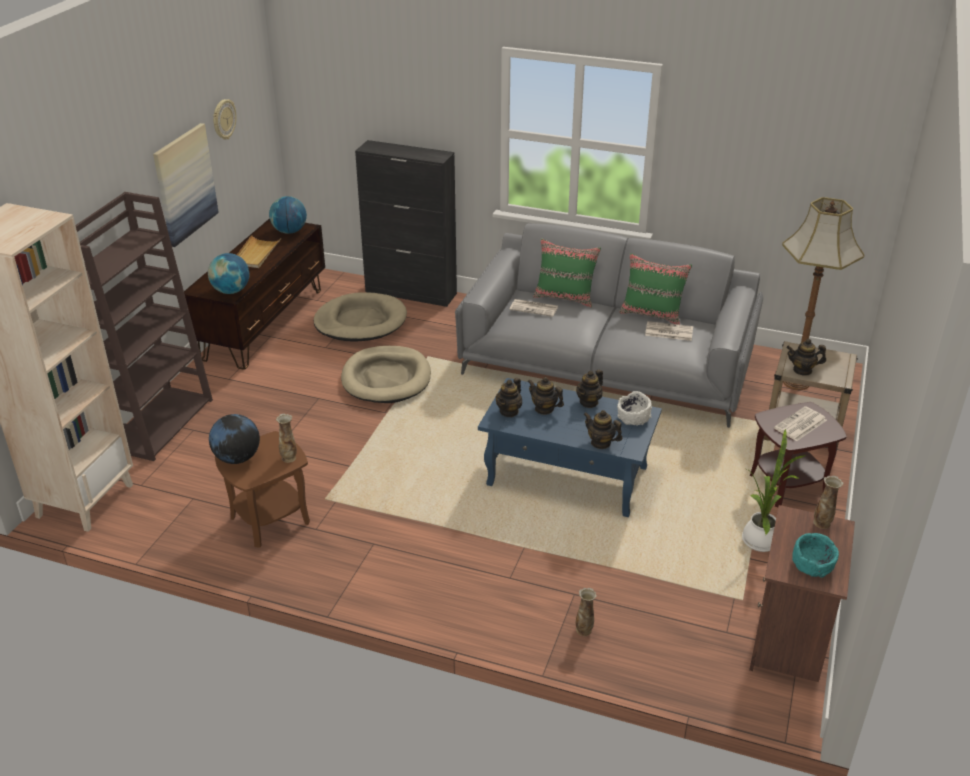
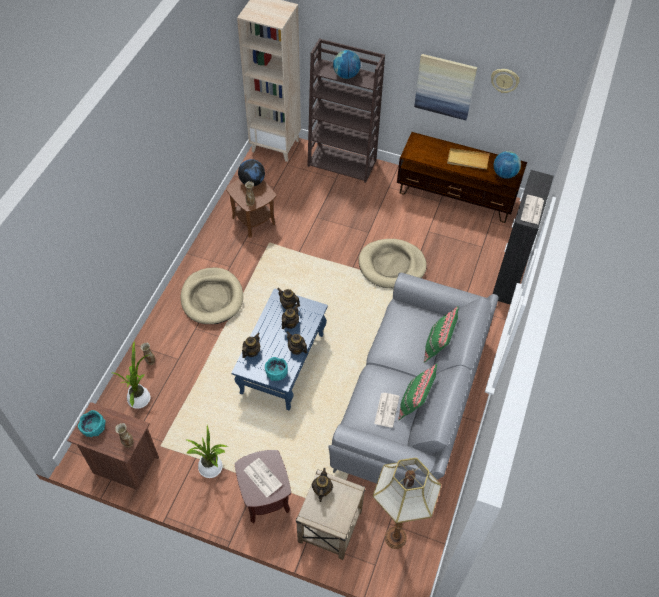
camera: 90 degrees right, 20 degrees up
globe [208,253,250,294] -> globe moved to [333,50,361,79]
beige dog bed [314,292,407,341] -> beige dog bed moved to [181,268,243,324]
newspaper [510,299,558,317] -> newspaper moved to [521,195,544,224]
white bowl [617,391,652,426] -> turquoise bowl [265,357,288,381]
none -> potted plant [112,340,150,409]

